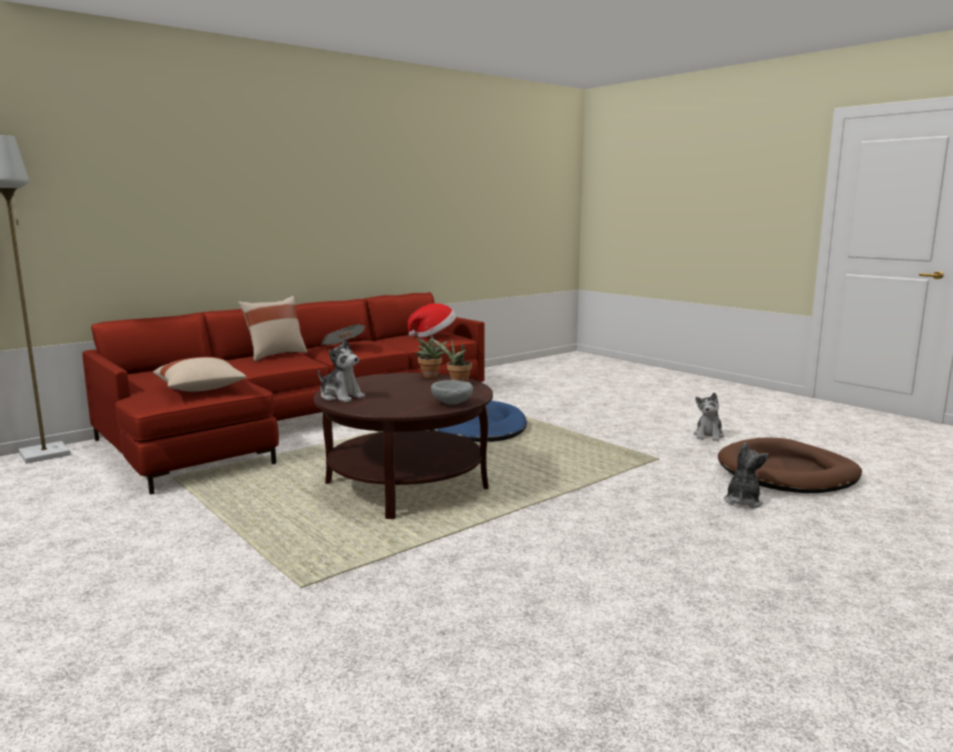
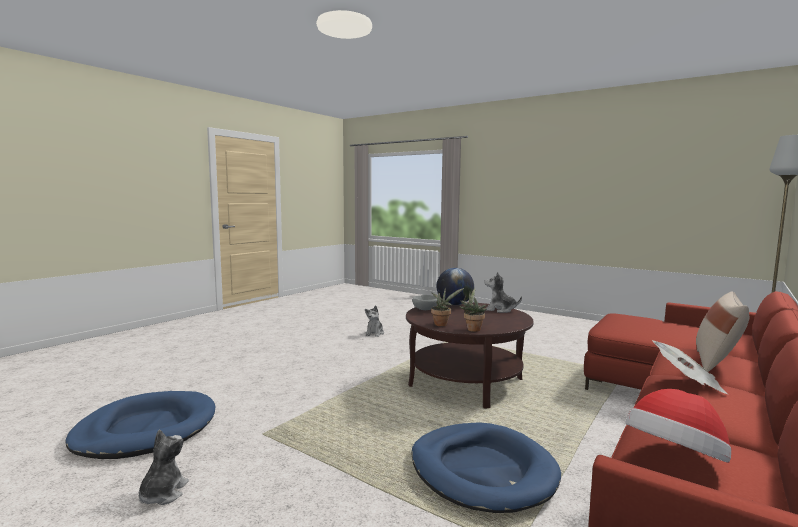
camera: 165 degrees right, 5 degrees down
beige pillow [153,357,247,392] -> none
brown dog bed [718,437,862,493] -> blue dog bed [65,391,216,459]
plush toy [723,443,769,508] -> plush toy moved to [365,305,384,337]
none -> globe [436,268,474,305]

